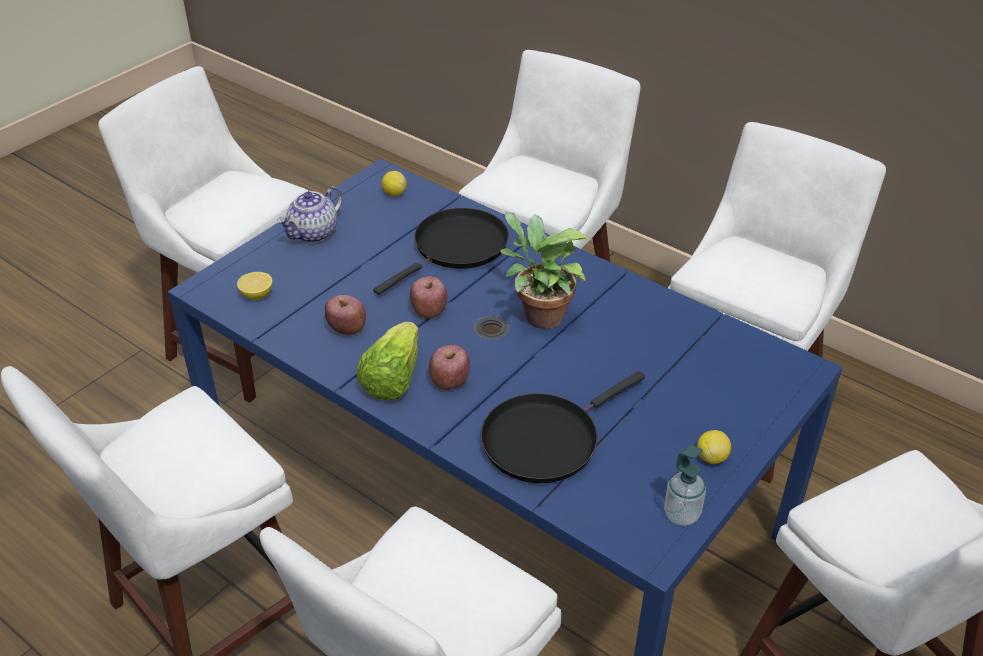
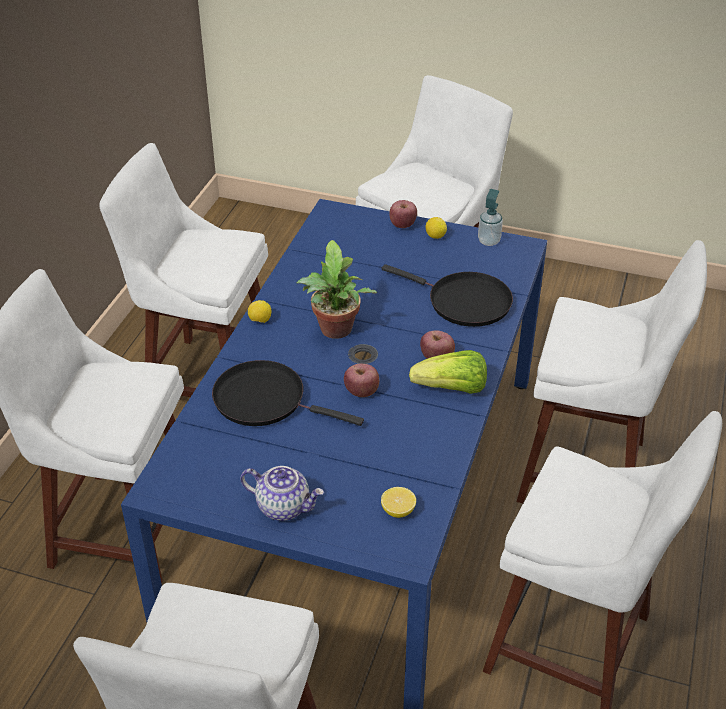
camera: 110 degrees left, 0 degrees up
apple [325,295,366,335] -> apple moved to [390,200,417,228]
lemon [382,171,407,196] -> lemon moved to [248,300,271,323]

